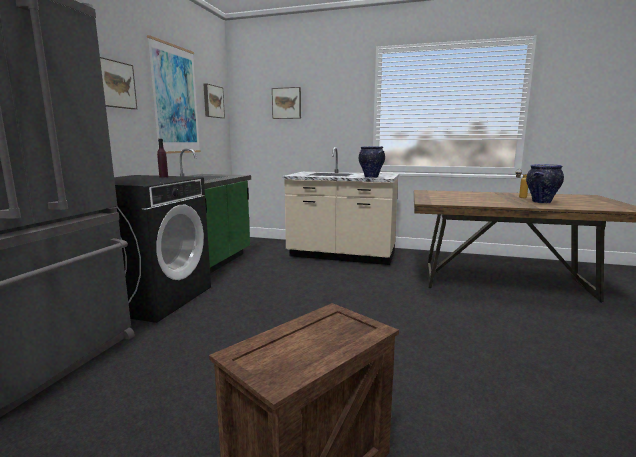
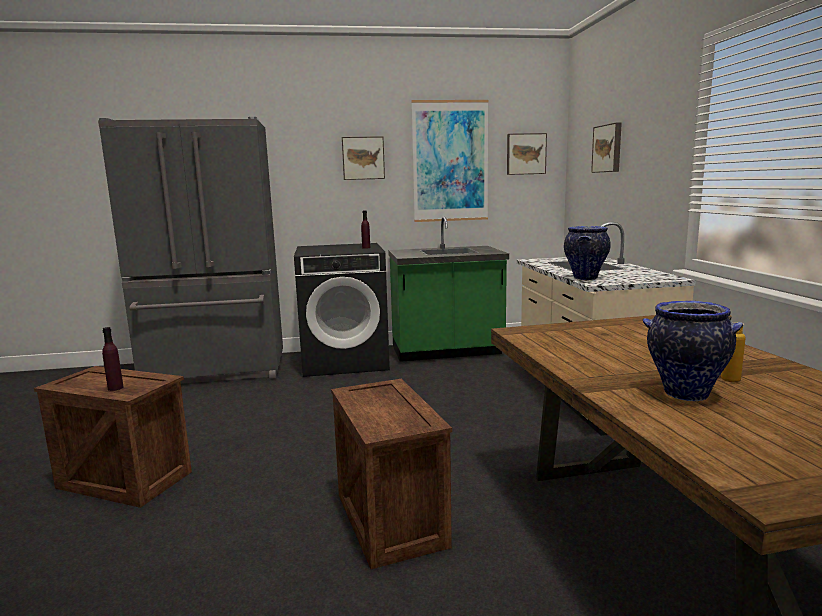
camera: 65 degrees right, 0 degrees up
none -> purple bottle [102,327,124,391]
none -> crate [331,379,452,569]

